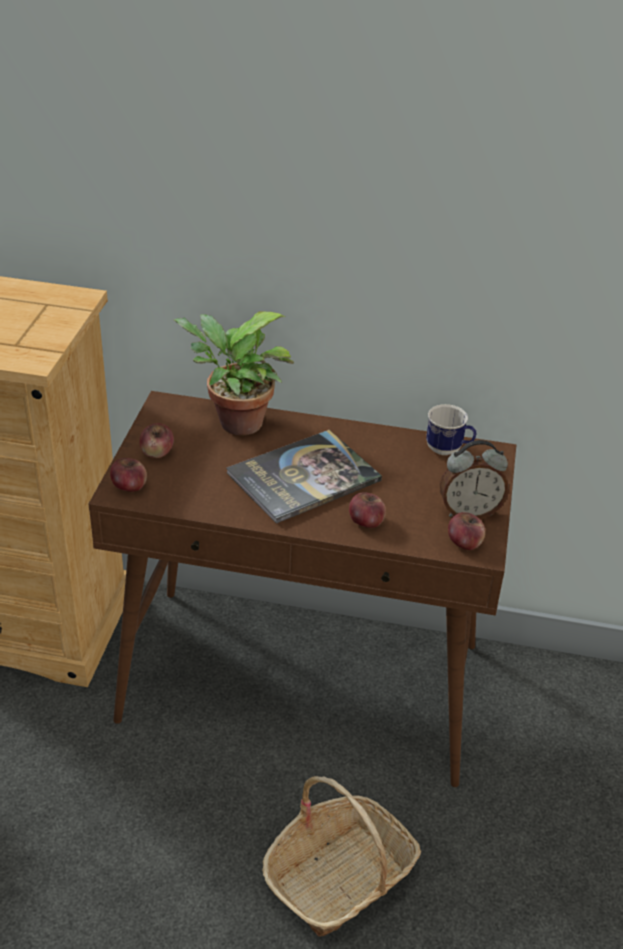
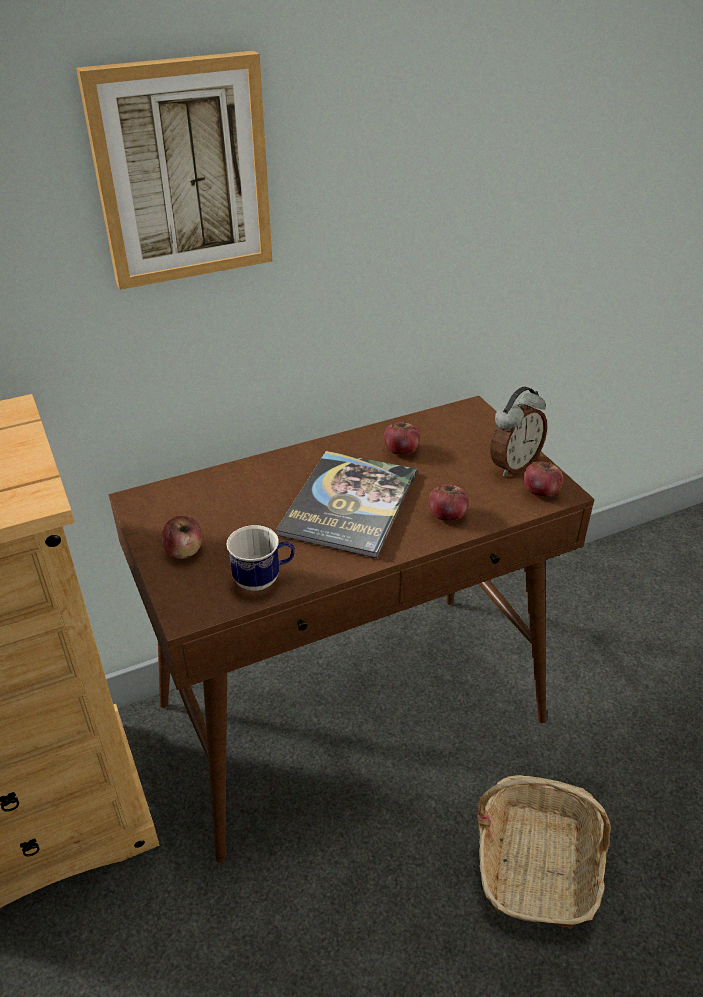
camera: 35 degrees left, 0 degrees up
apple [110,458,147,492] -> apple moved to [384,421,420,455]
potted plant [173,312,294,435] -> none
mug [426,404,476,455] -> mug moved to [226,525,295,591]
none -> picture [76,51,272,290]

